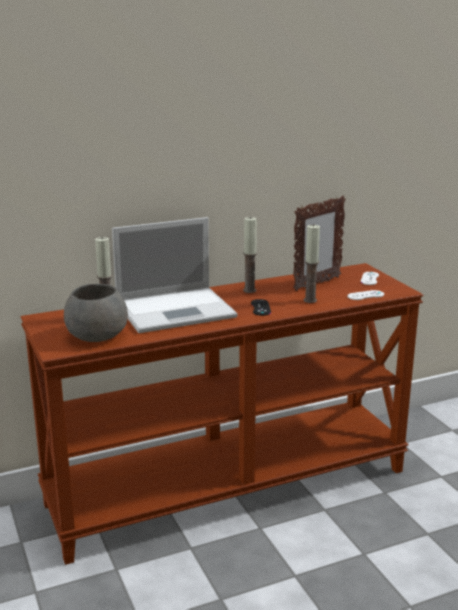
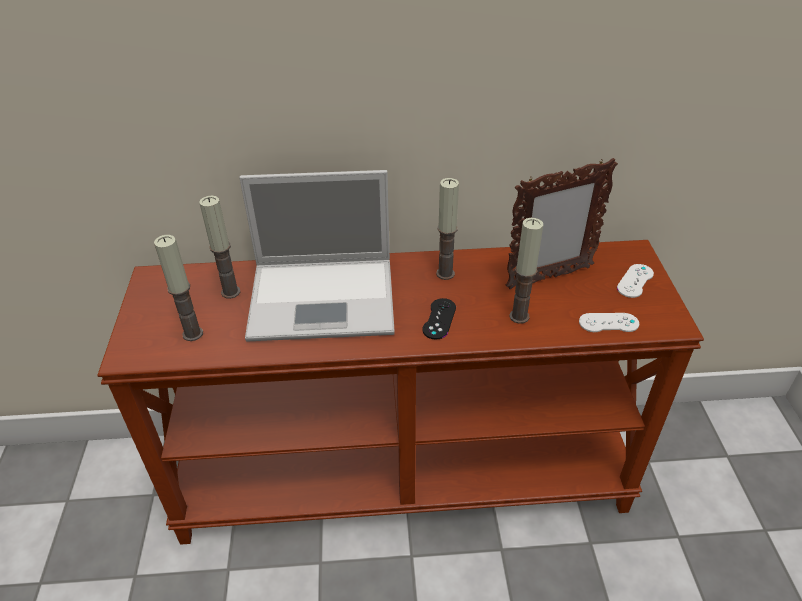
camera: 20 degrees right, 20 degrees up
grey bowl [64,284,128,342] -> candle [154,235,203,341]

